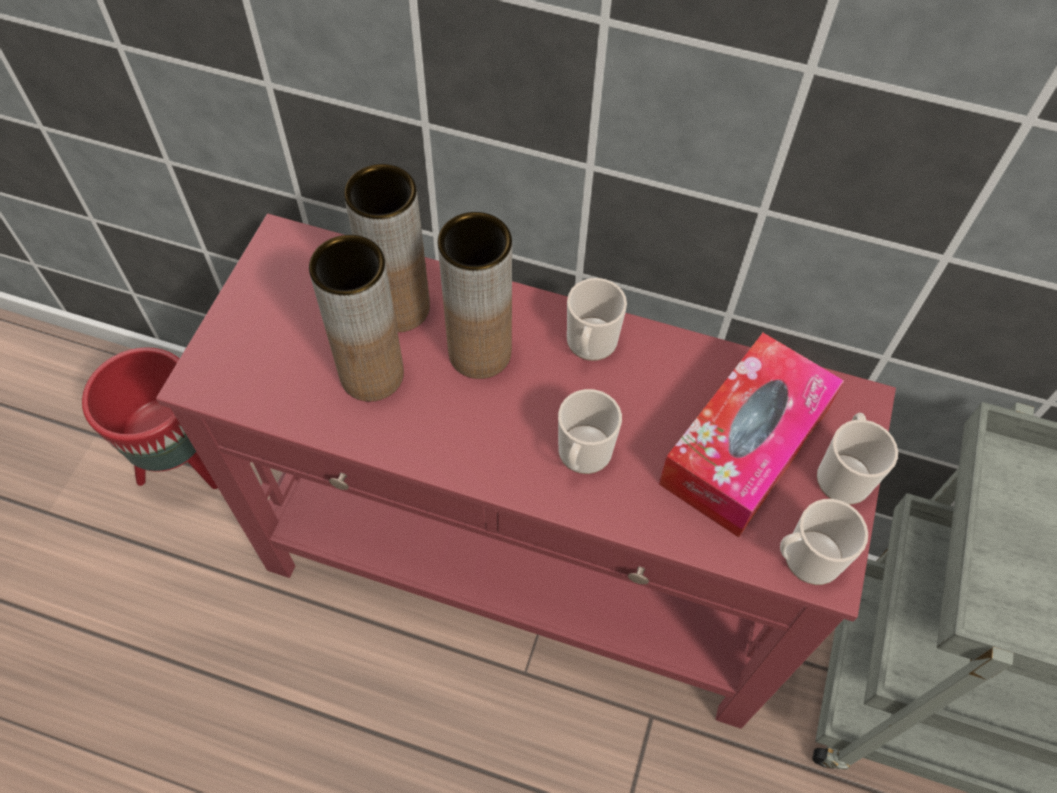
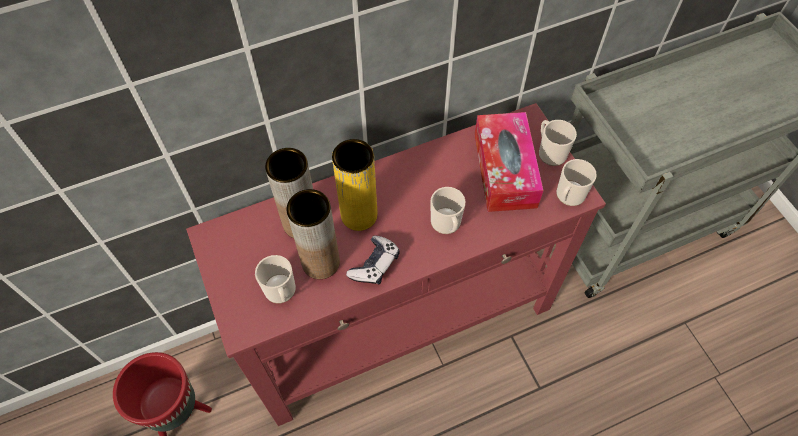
camera: 40 degrees left, 0 degrees up
brown vase [438,212,512,379] -> yellow vase [332,139,377,231]
mug [567,278,627,361] -> mug moved to [255,255,296,303]
none -> game controller [346,236,400,285]

